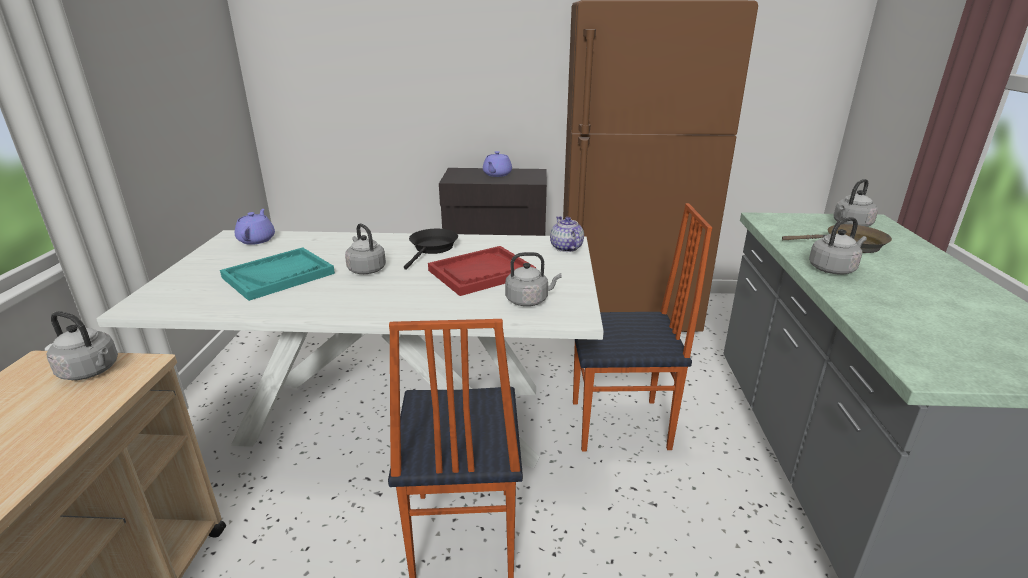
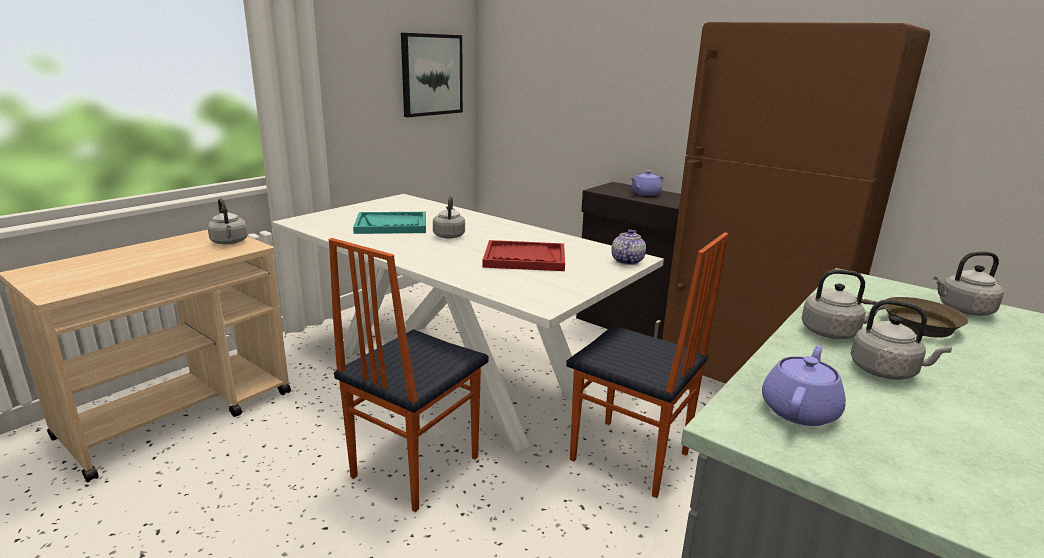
camera: 35 degrees right, 5 degrees down
purple teapot [235,209,275,245] -> purple teapot moved to [762,345,846,426]
black frying pan [404,229,458,270] -> none
grey kettle [505,252,562,306] -> grey kettle moved to [851,299,952,380]
none -> picture [401,33,463,117]

